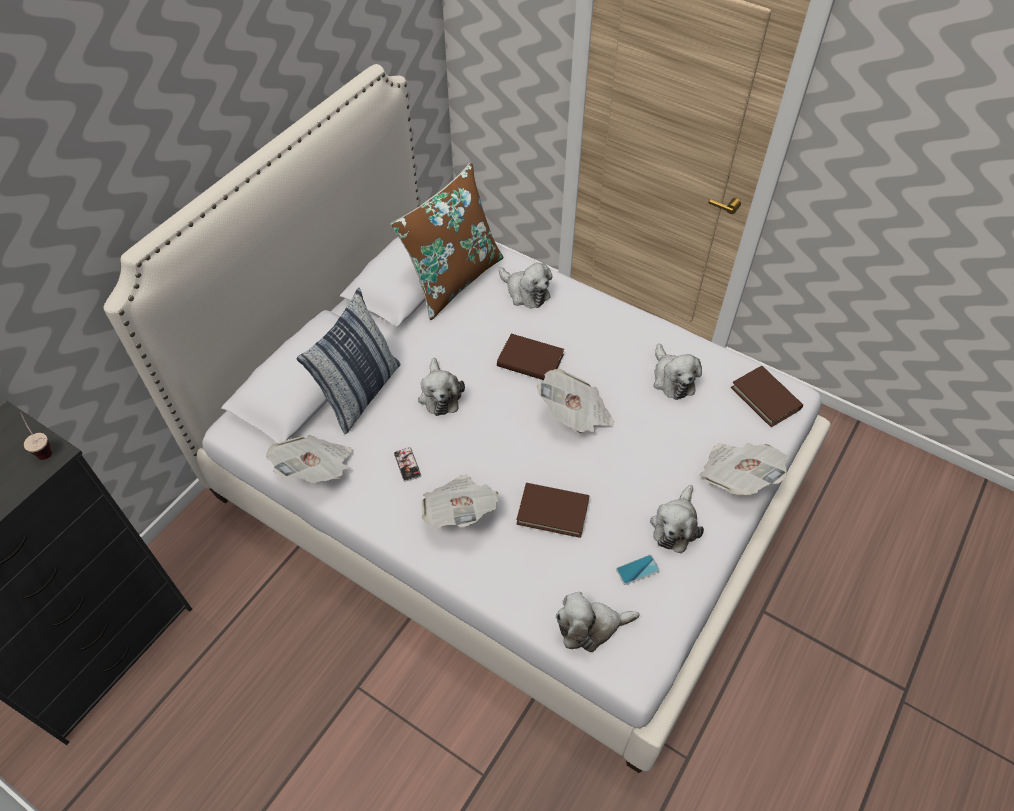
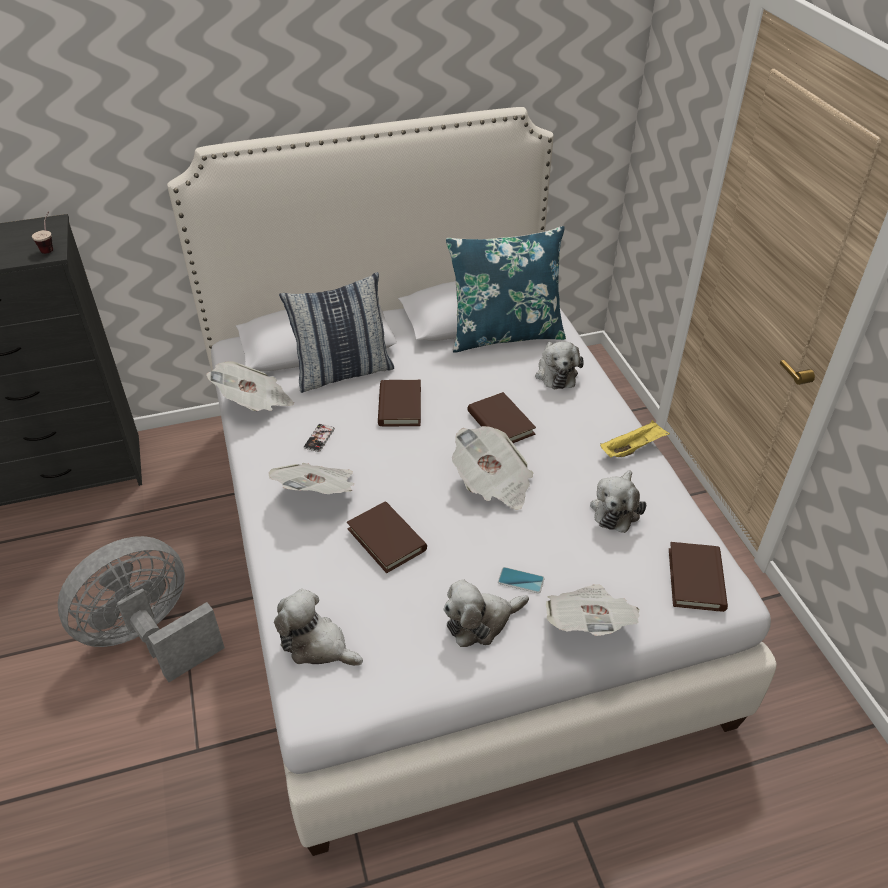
camera: 40 degrees right, 10 degrees down
brown pillow [390,162,503,320] -> blue pillow [446,226,566,353]
plush toy [418,358,465,416] -> brown book [378,380,421,427]
phone [616,555,660,585] -> phone moved to [498,567,545,594]
none -> grey fan [58,536,225,682]
none -> yellow tray [600,420,670,457]

